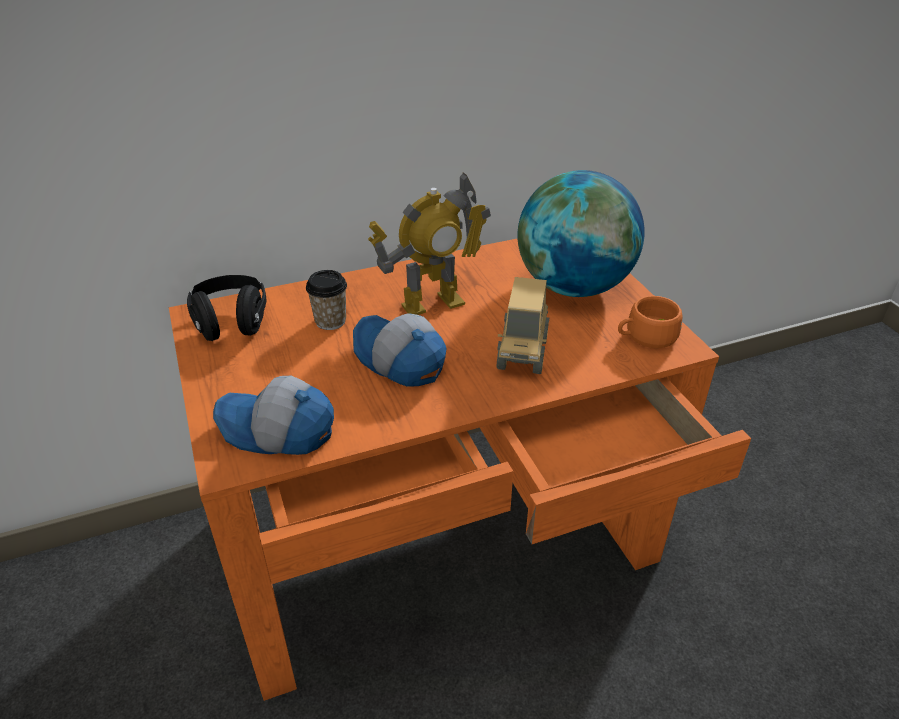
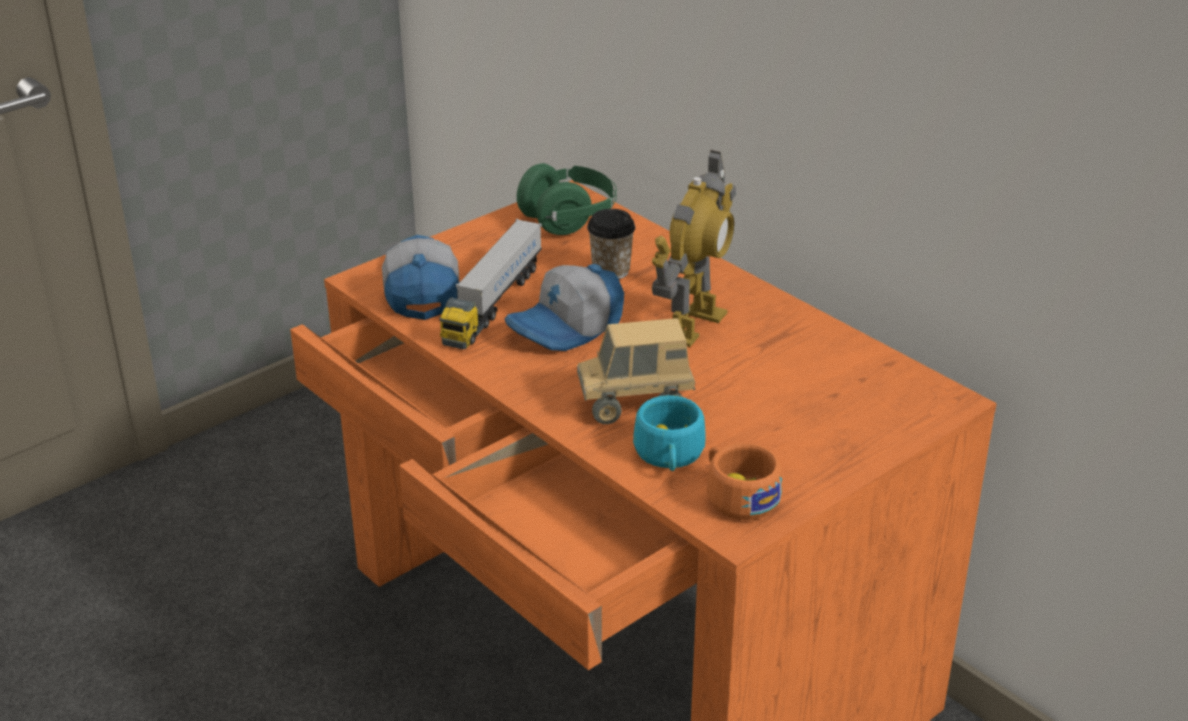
camera: 70 degrees right, 5 degrees down
black headphones [187,275,266,341] -> green headphones [517,163,617,235]
cap [353,313,447,387] -> cap turned 150 degrees counterclockwise [505,264,624,351]
toy robot [368,172,491,315] -> toy robot turned 105 degrees counterclockwise [652,150,736,347]
globe [518,170,644,297] -> none
none -> toy truck [439,219,542,349]
none -> turquoise cup [633,395,706,471]

